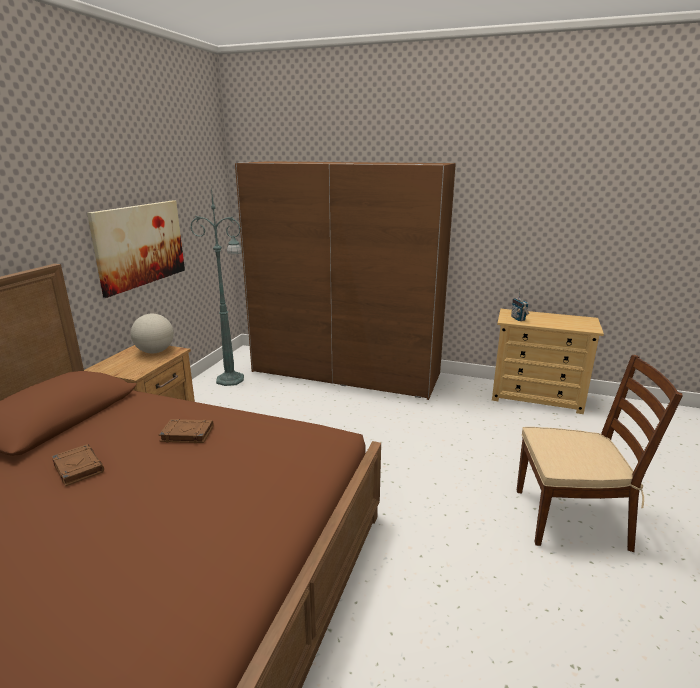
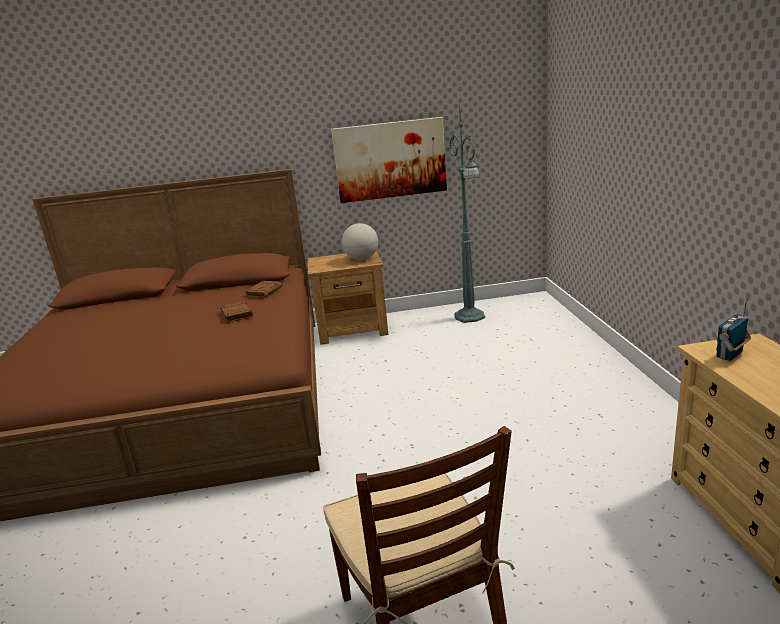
camera: 65 degrees right, 0 degrees up
brown book [52,444,104,486] -> brown book moved to [244,281,282,298]
brown wardrobe [235,161,456,400] -> none

